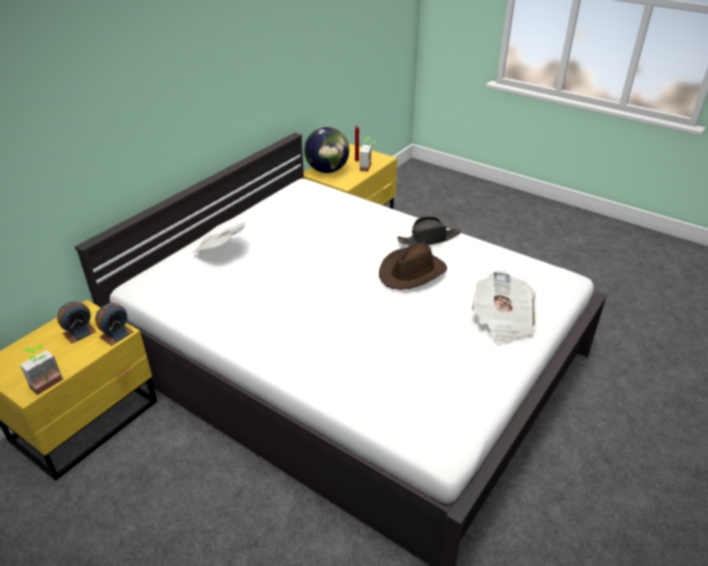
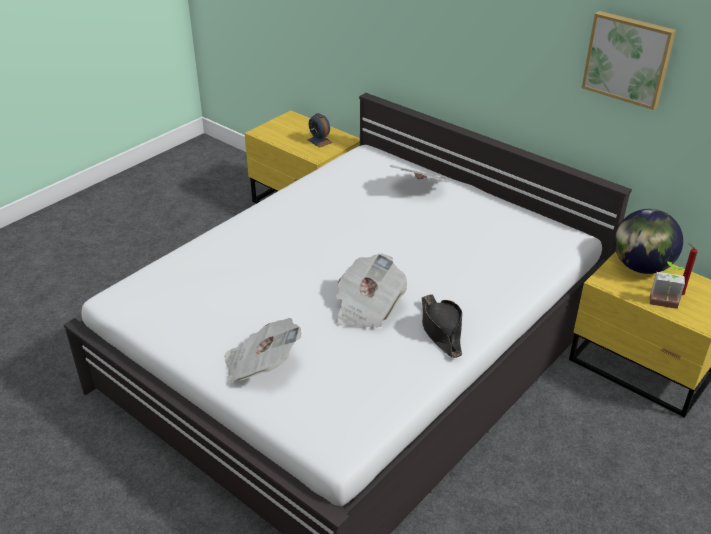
camera: 95 degrees right, 0 degrees up
potted plant [20,344,63,395] -> none
alarm clock [95,303,133,346] -> none
brown hat [379,243,447,290] -> newspaper [336,254,407,328]
none -> picture [582,11,676,110]

